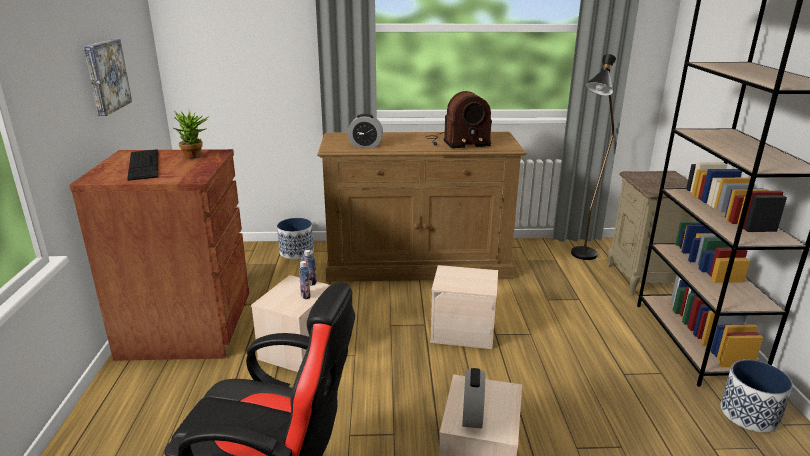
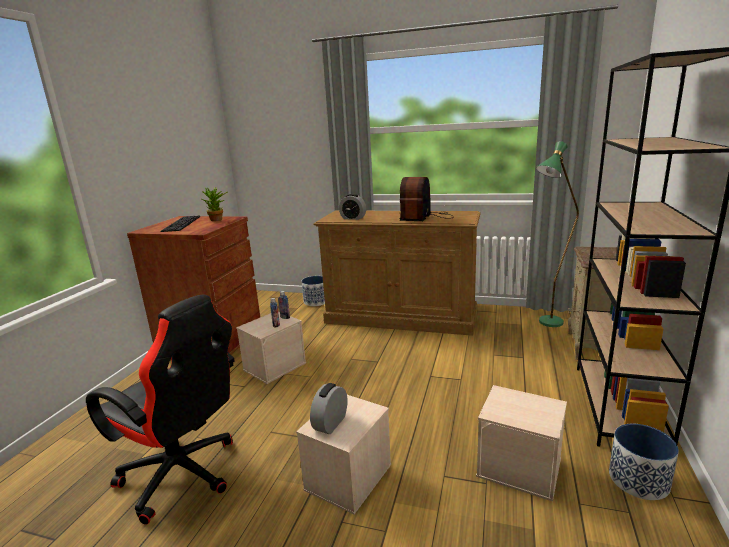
camera: 20 degrees right, 5 degrees down
picture [84,39,132,116] -> none
radio [425,91,492,148] -> radio turned 105 degrees clockwise [400,177,454,221]
beige storage box [430,265,498,349] -> beige storage box moved to [476,385,567,501]
black floor lamp [571,54,616,260] -> green floor lamp [536,141,579,327]

